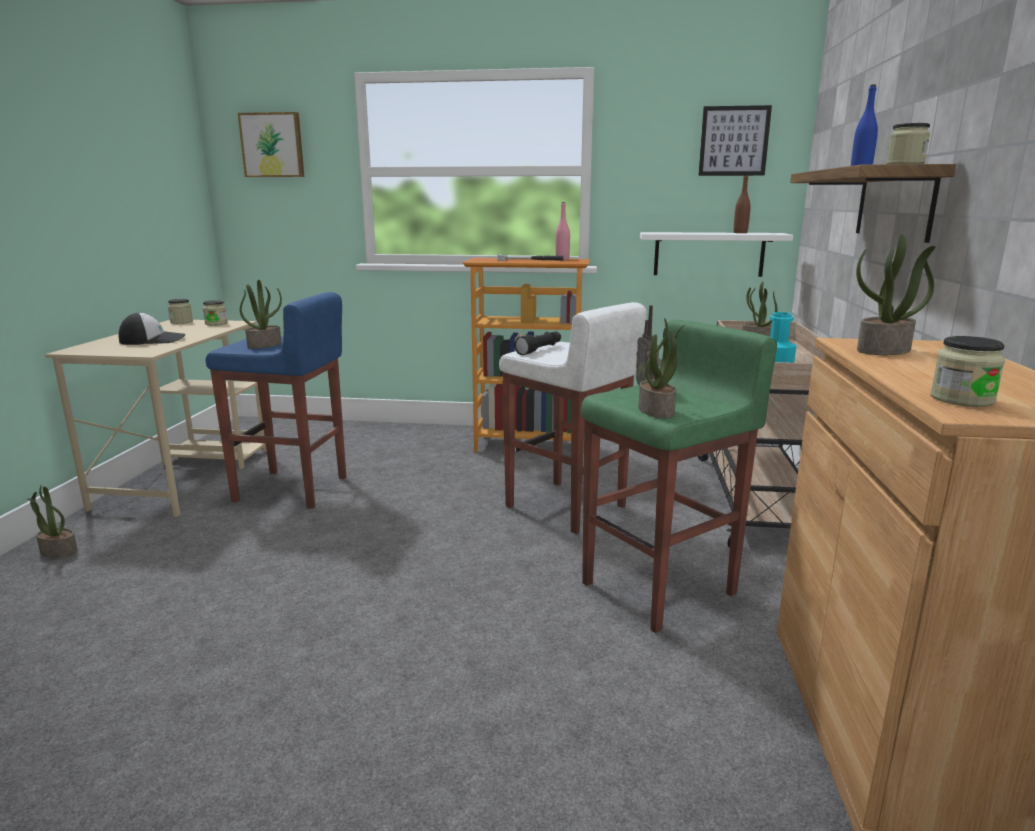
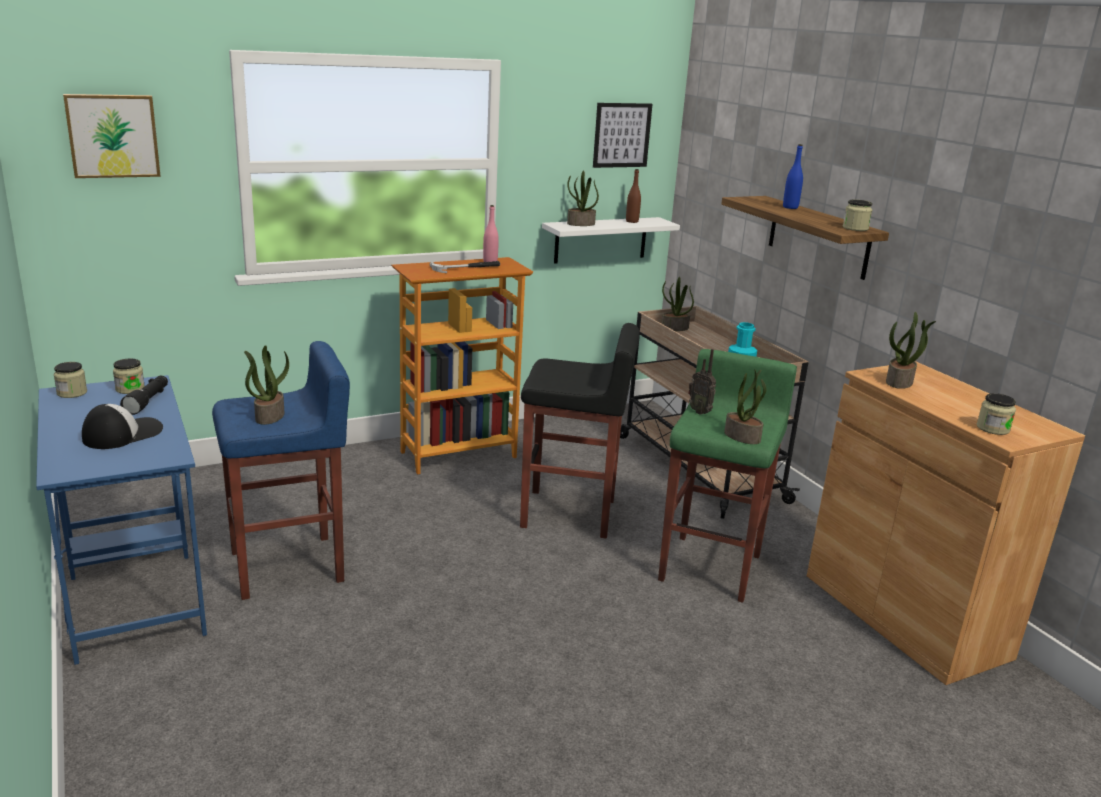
camera: 35 degrees left, 5 degrees up
potted plant [27,485,78,558] -> potted plant moved to [567,170,599,226]
beige desk [45,320,267,517] -> blue desk [36,375,207,665]
white stool [499,302,646,534] -> black stool [520,323,639,539]
black flashlight [514,332,561,355] -> black flashlight moved to [120,376,168,415]

